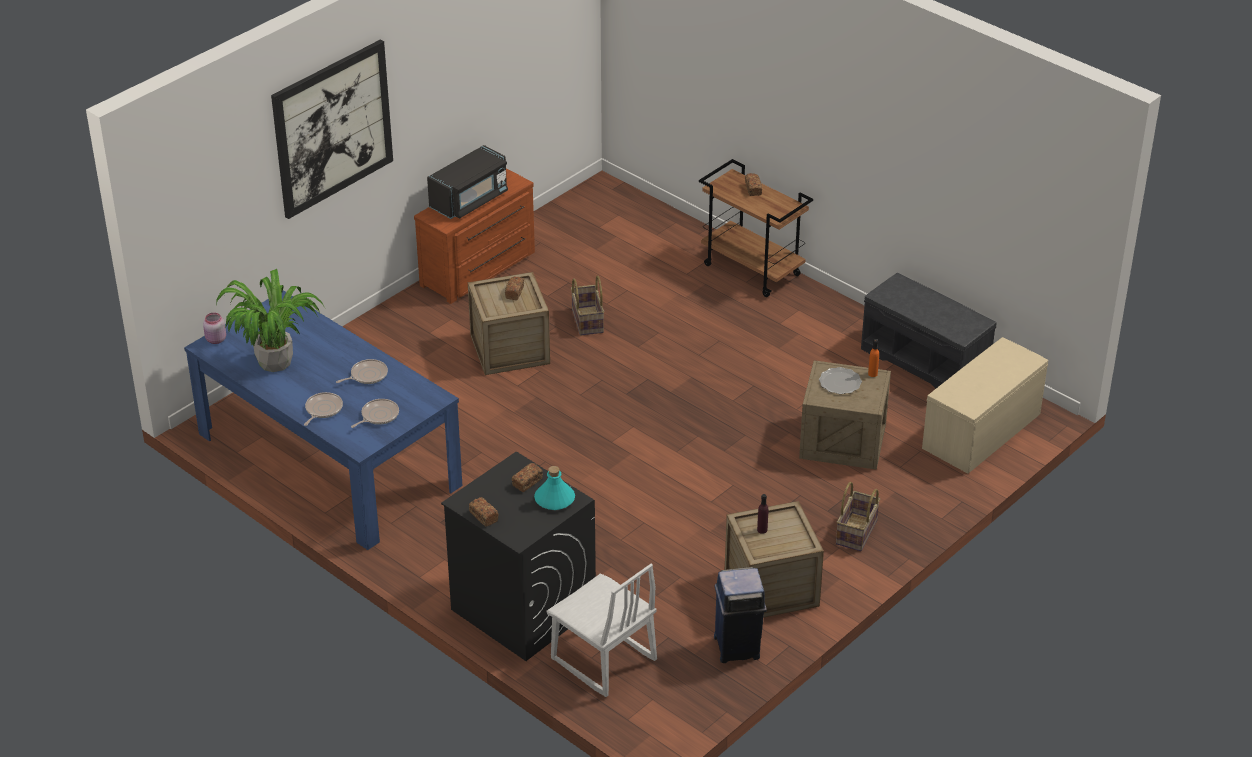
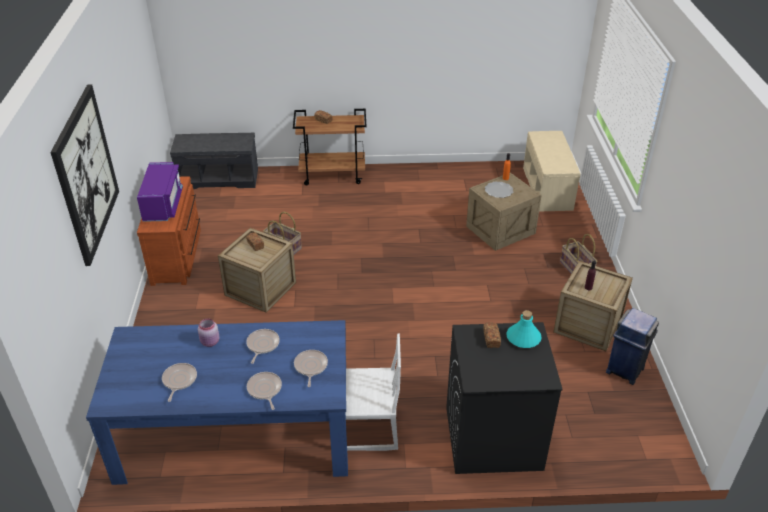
camera: 45 degrees left, 0 degrees up
pink jar [203,313,226,344] -> pink jar moved to [198,319,219,347]
potted plant [216,269,326,372] -> frying pan [162,363,197,402]
black microwave [427,145,508,219] -> purple microwave [137,162,183,222]
bread [469,497,499,526] -> none
white chair [547,564,657,697] -> white chair moved to [345,333,401,451]
grey bench [861,273,997,389] -> grey bench moved to [170,133,258,189]

